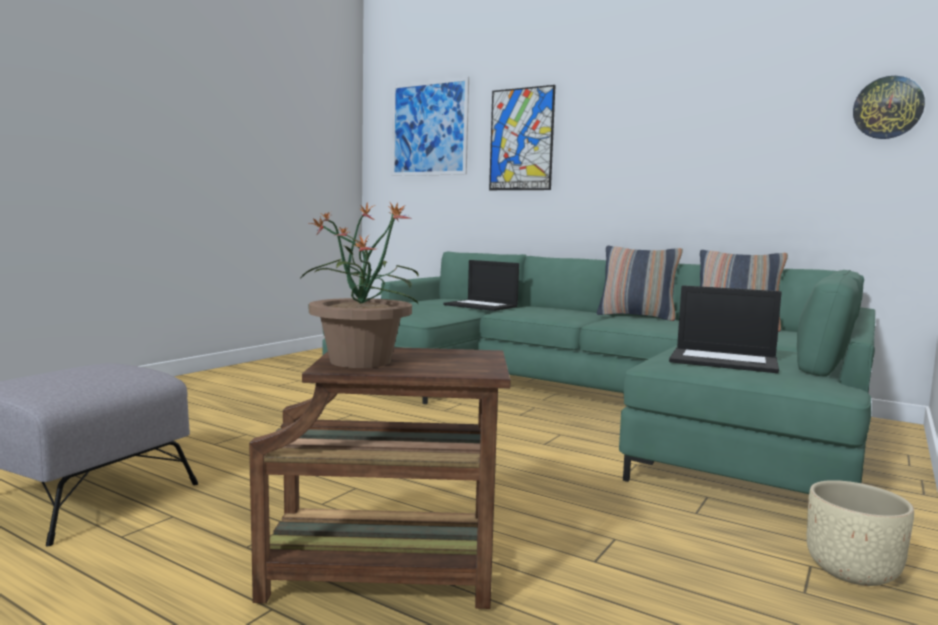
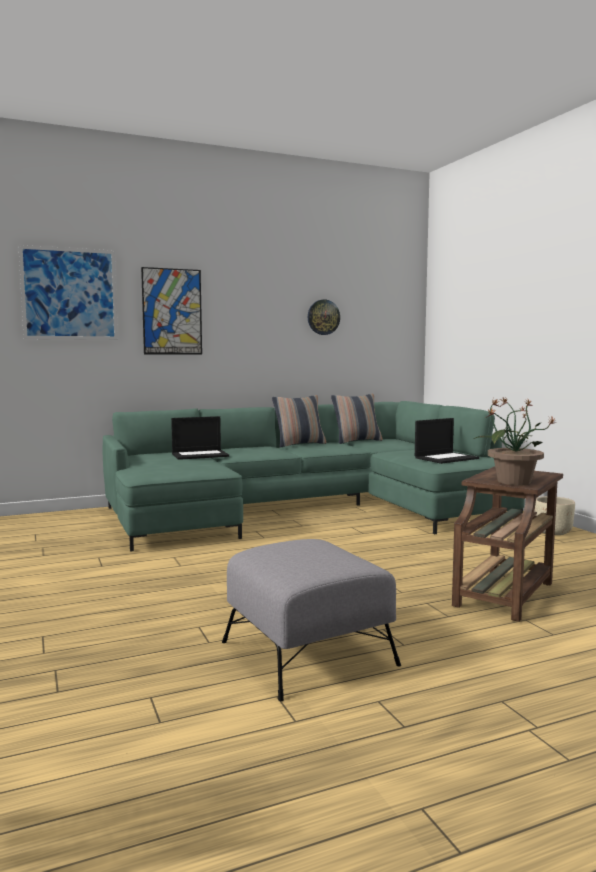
camera: 55 degrees left, 0 degrees up
wall clock [853,76,925,139] -> wall clock moved to [308,299,340,335]

